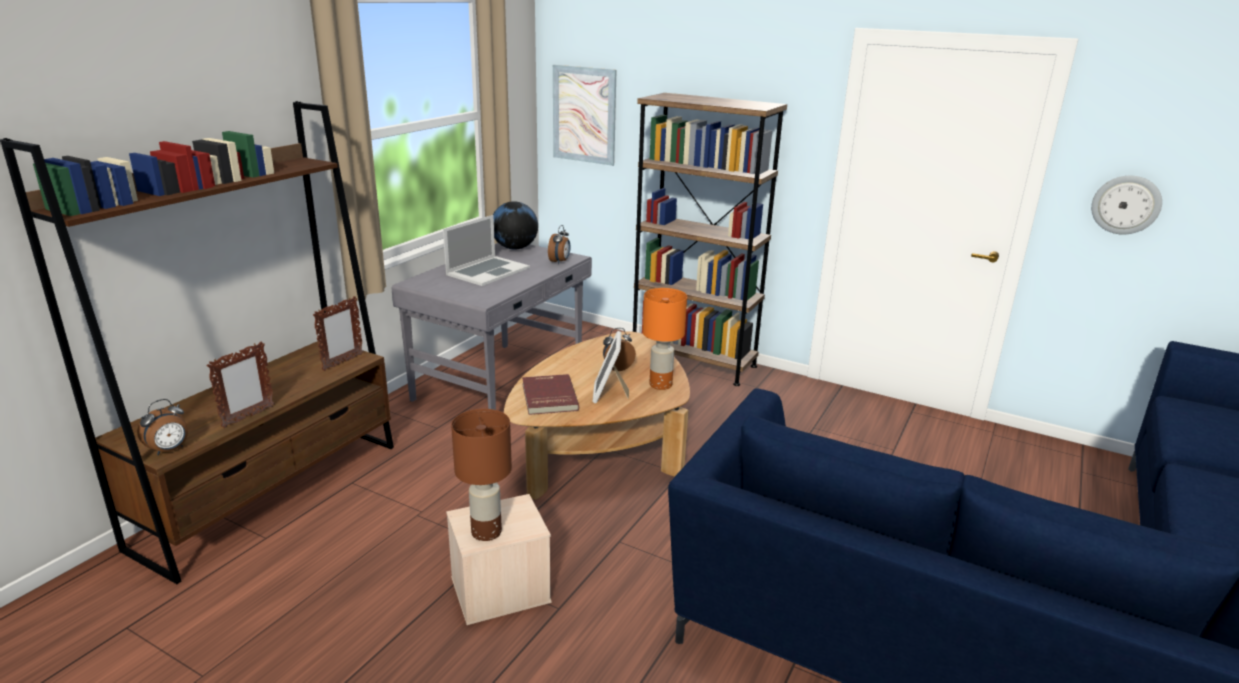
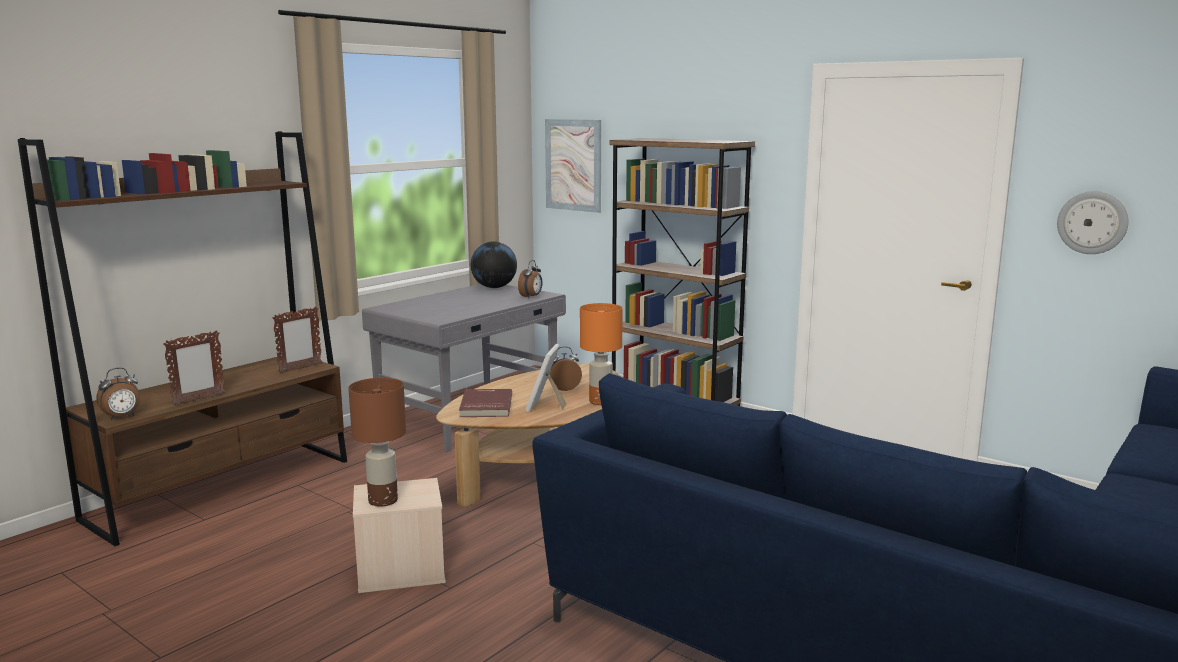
camera: 10 degrees right, 10 degrees down
laptop [443,215,530,286] -> none

